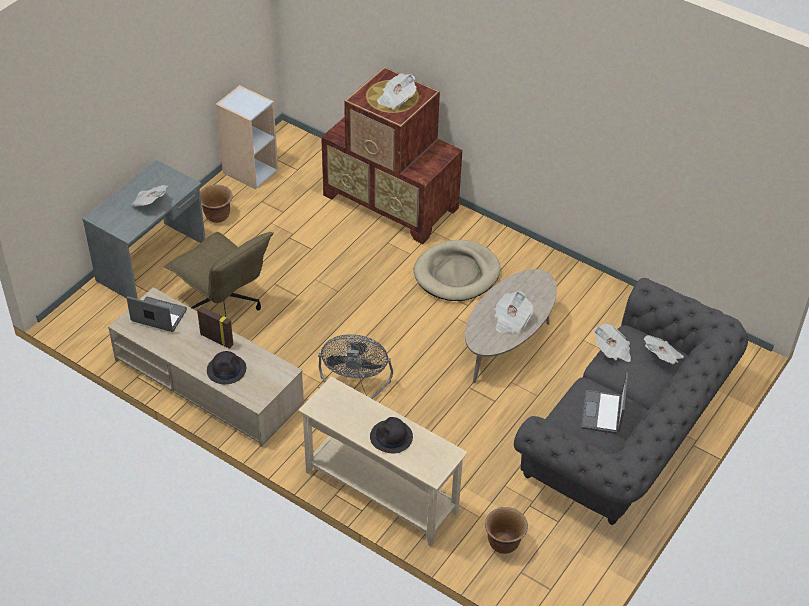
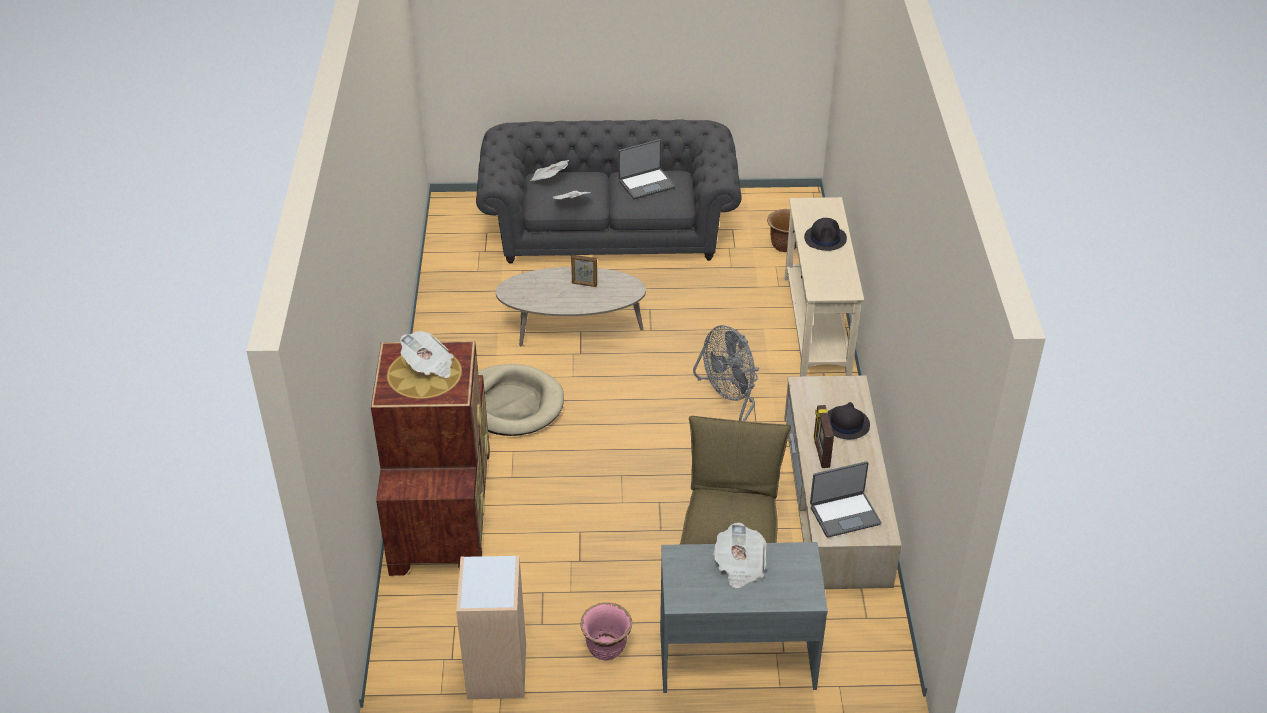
camera: 125 degrees left, 5 degrees down
laptop [126,296,187,332] -> laptop turned 90 degrees counterclockwise [810,461,881,538]
brown planter [200,185,233,223] -> pink planter [580,602,632,661]
newspaper [494,291,534,333] -> picture frame [571,254,597,287]

